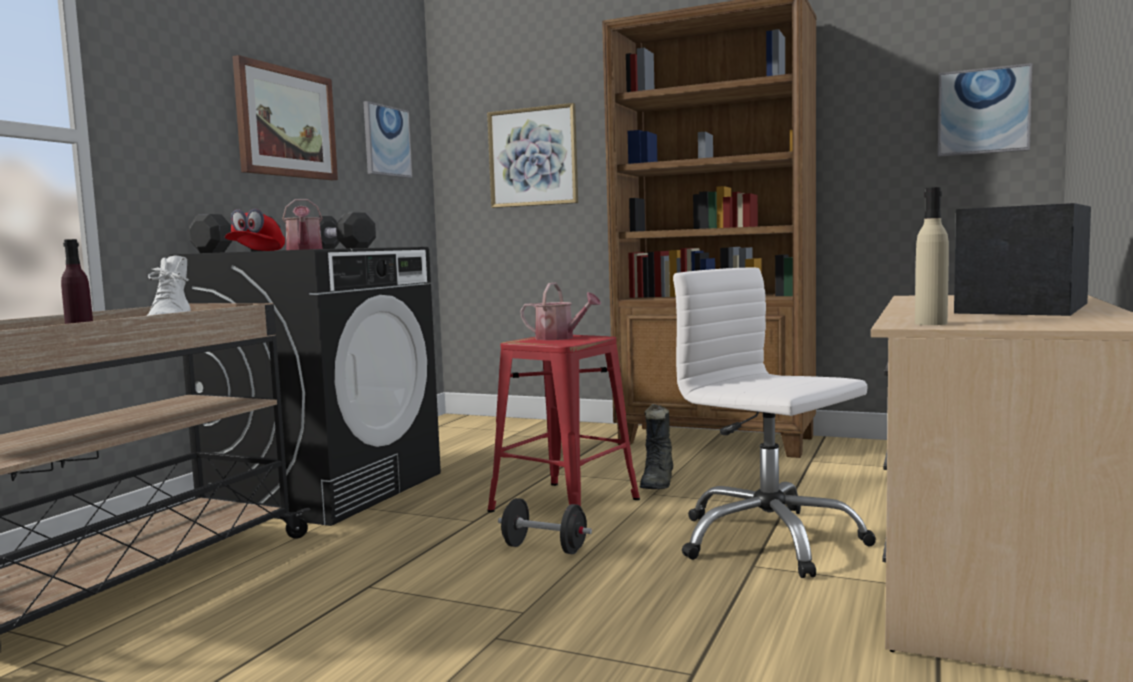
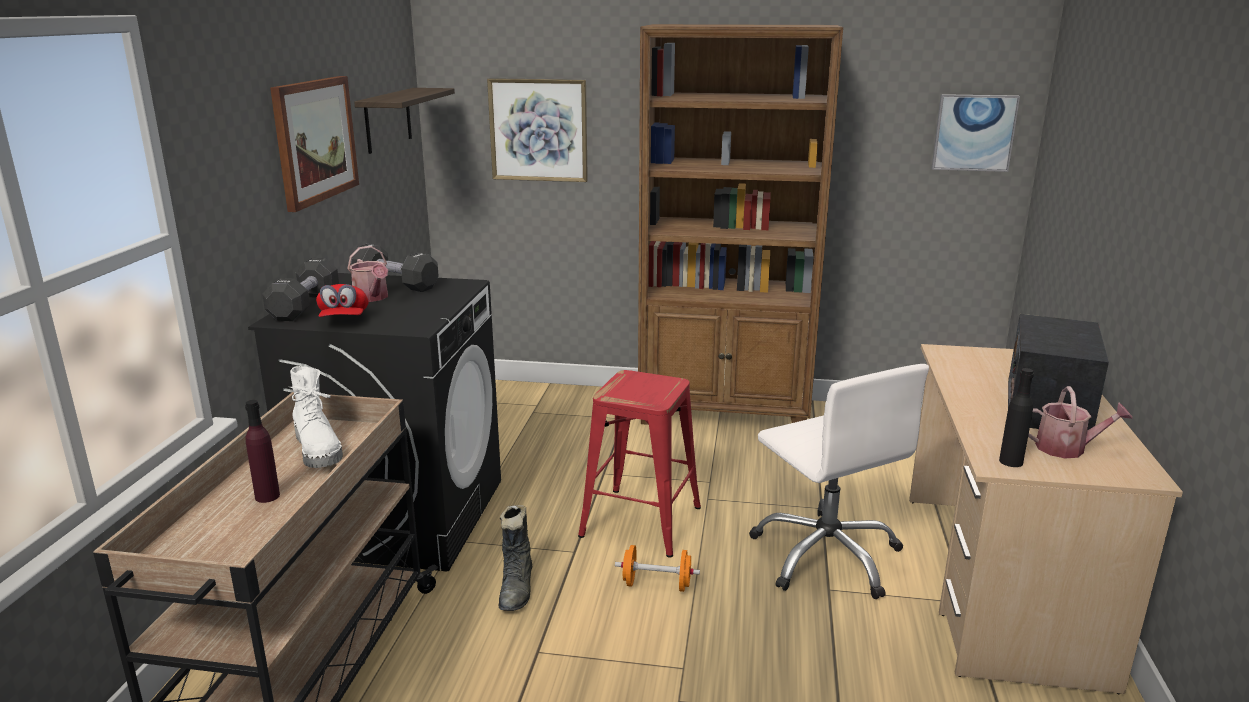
camera: 15 degrees left, 15 degrees up
picture [364,101,412,178] -> shelf [354,88,455,154]
black dumbbell [498,498,592,554] -> orange dumbbell [615,545,700,592]
watering can [520,283,601,340] -> watering can moved to [1028,386,1133,458]
black boot [640,404,674,489] -> black boot moved to [498,505,532,611]
white office chair [673,268,876,578] -> white office chair turned 150 degrees counterclockwise [749,364,929,599]
beige bottle [915,187,949,325] -> black bottle [999,368,1034,467]

